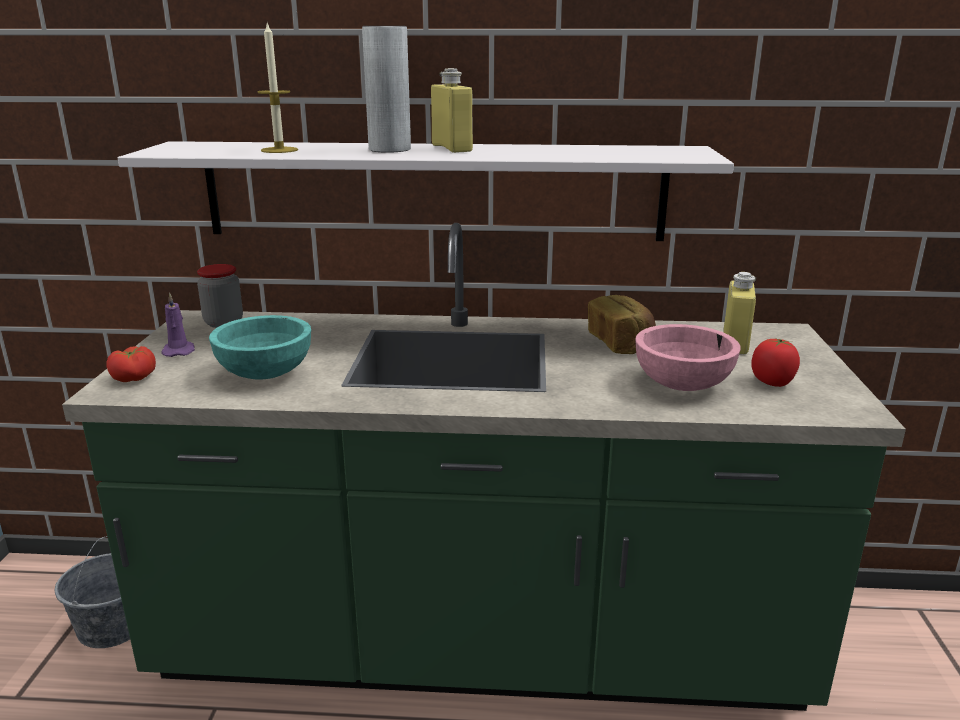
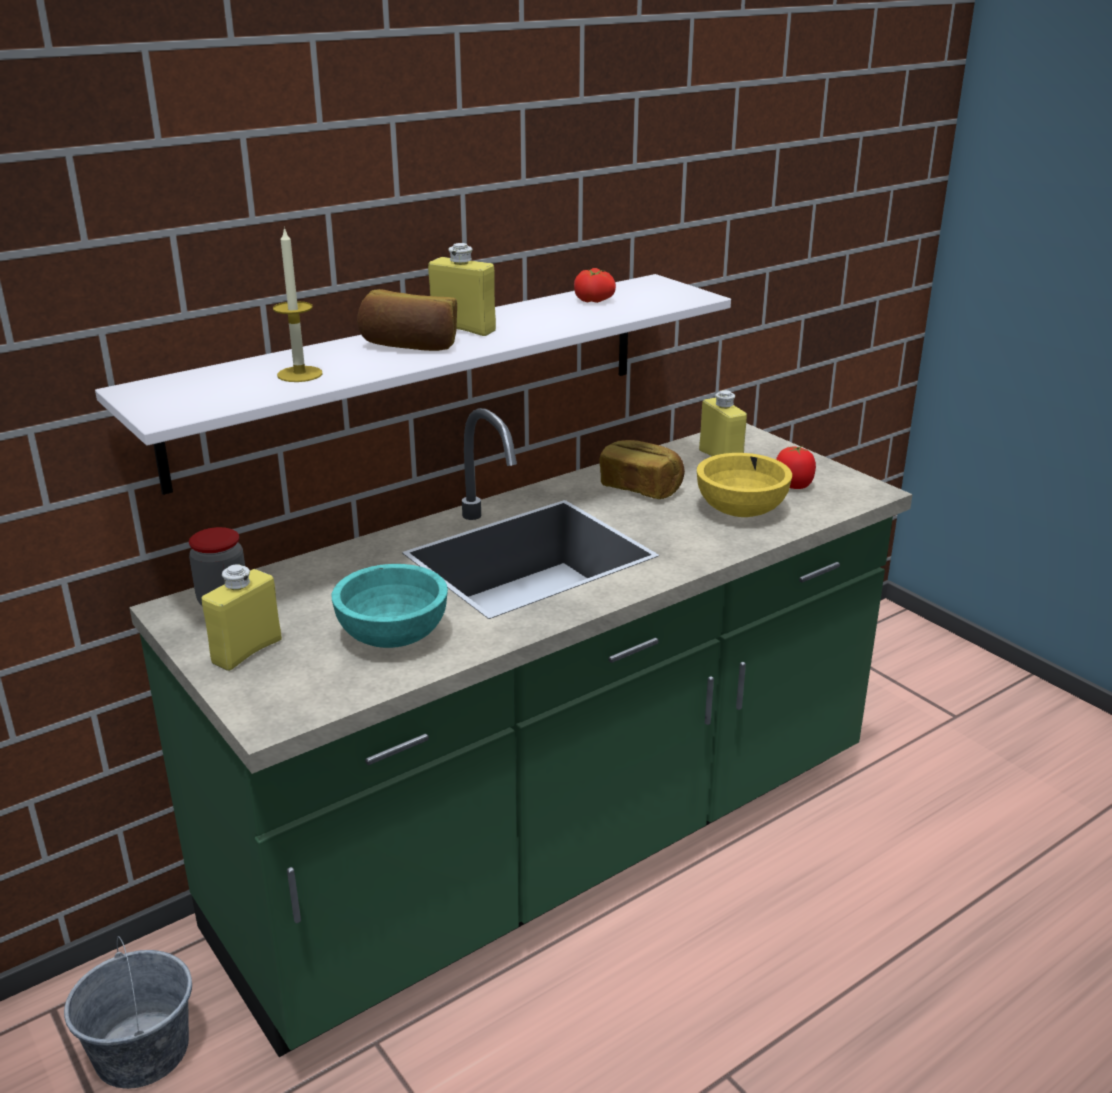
camera: 40 degrees left, 5 degrees up
tomato [106,346,156,382] -> tomato moved to [574,268,616,303]
purple candle [161,292,195,357] -> yellow bottle [202,564,282,671]
grey vase [362,26,411,153] -> bread [357,289,457,351]
pink bowl [635,324,741,391] -> yellow bowl [697,453,792,517]

